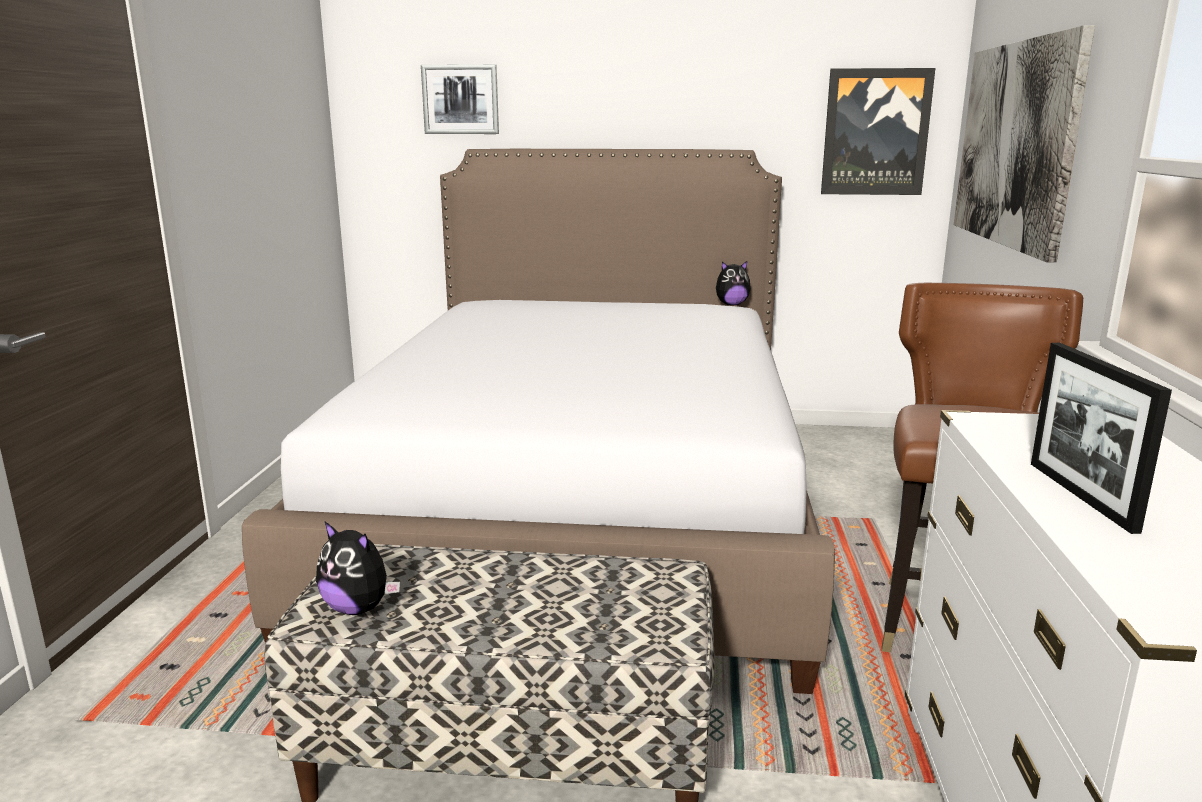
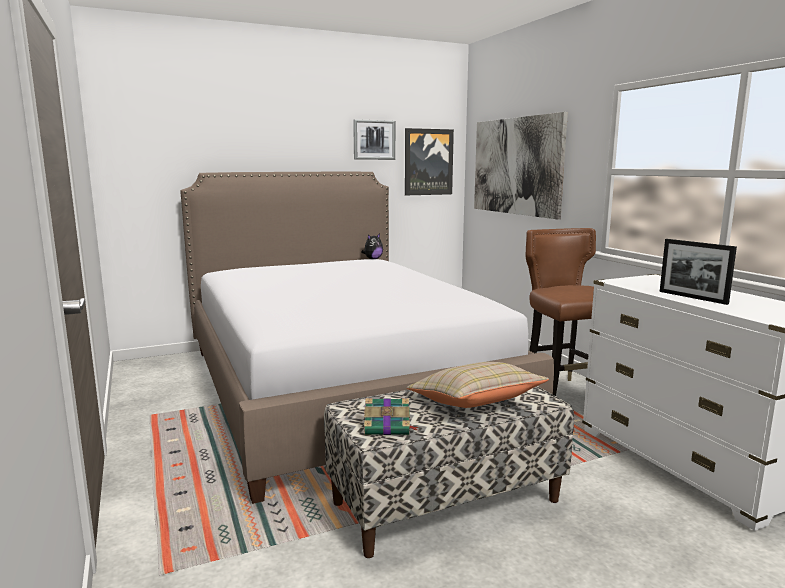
camera: 30 degrees left, 5 degrees down
plush toy [316,522,400,615] -> book [364,398,418,435]
picture [421,64,499,134] -> picture moved to [353,119,395,160]
none -> beige pillow [406,362,549,408]

